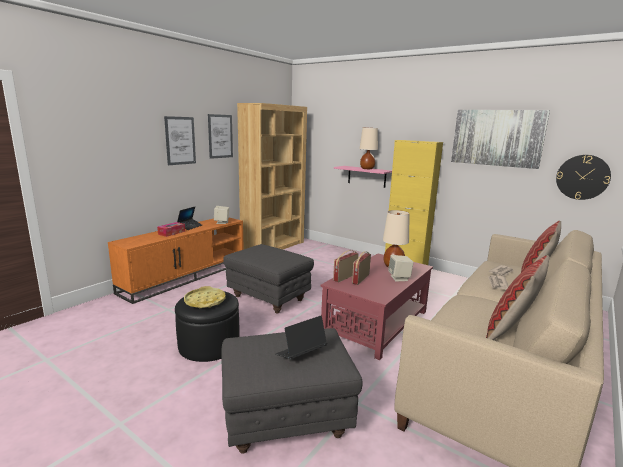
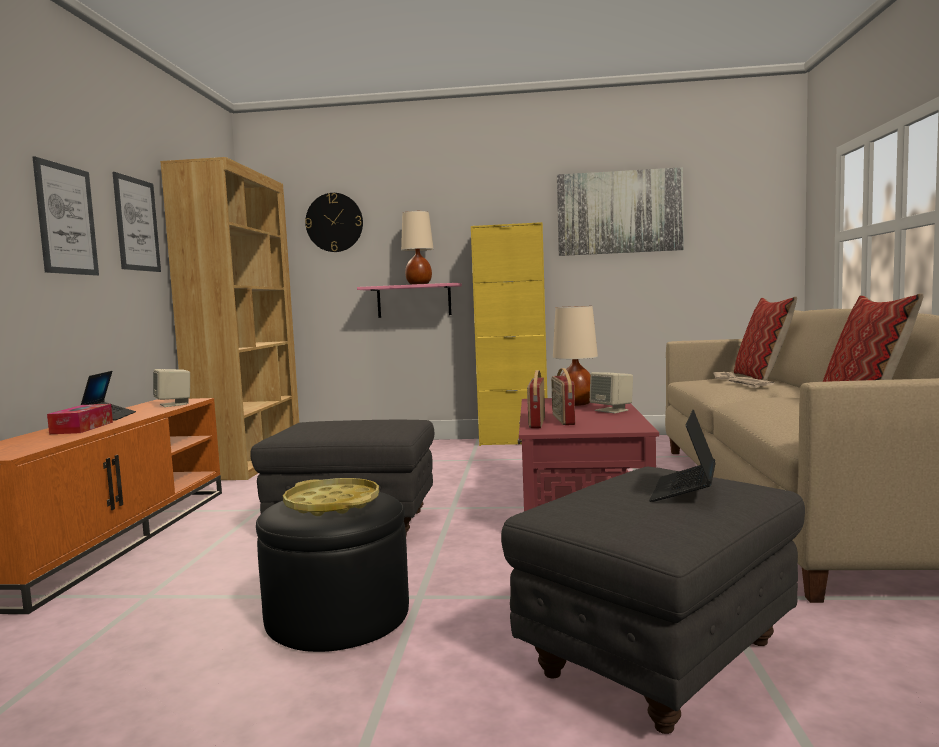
camera: 30 degrees left, 10 degrees down
wall clock [556,155,611,200] -> wall clock moved to [305,193,363,252]

